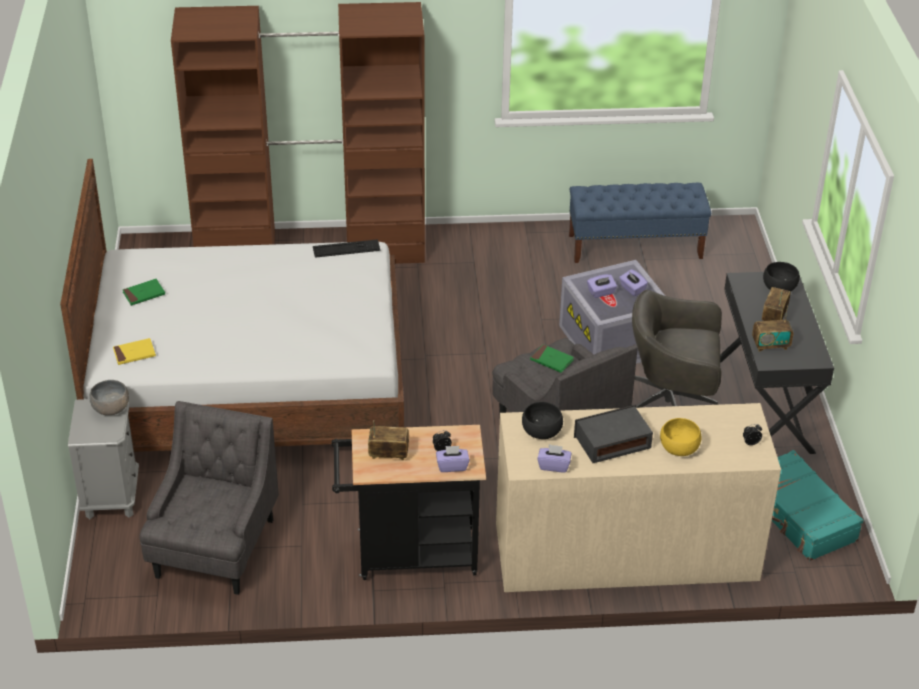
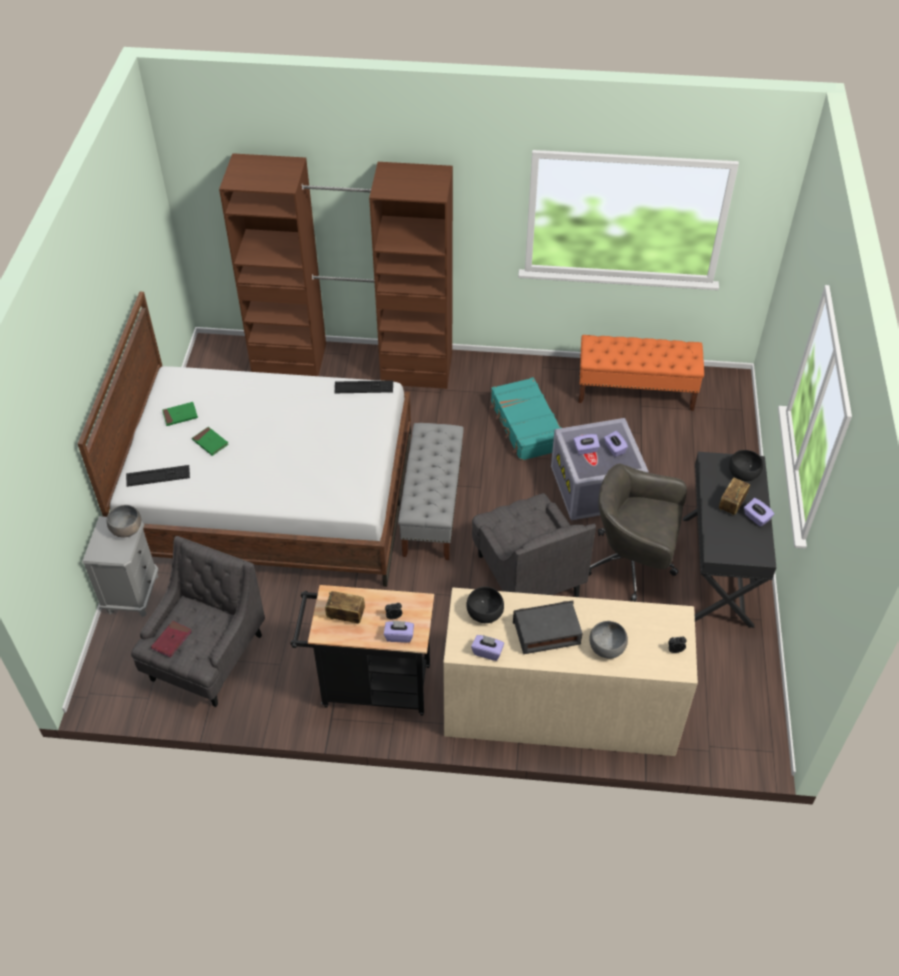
camera: 10 degrees right, 10 degrees up
yellow book [113,338,156,365] -> keyboard [126,465,190,487]
green book [530,344,574,373] -> green book moved to [192,427,229,456]
blue bench [569,183,711,263] -> orange bench [578,335,704,411]
yellow bowl [660,418,702,456] -> grey bowl [589,621,628,659]
radio [752,306,793,352] -> none
turquoise suitcase [772,450,863,561] -> turquoise suitcase moved to [490,377,561,461]
none -> red book [151,621,192,657]
none -> grey bench [398,423,464,560]
none -> purple tissue box [744,498,774,527]

